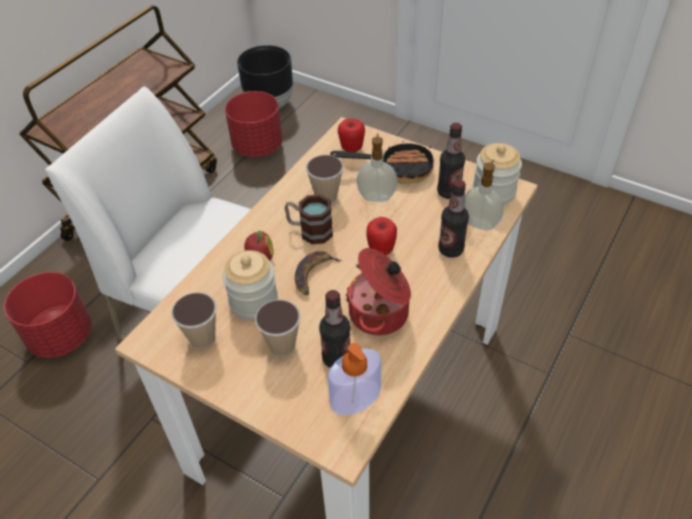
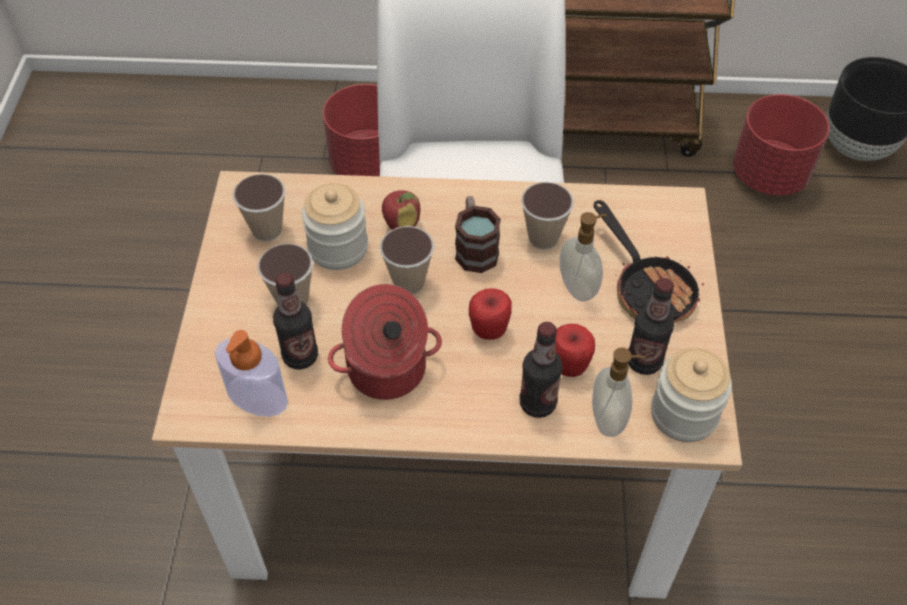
camera: 60 degrees right, 5 degrees up
banana [295,251,342,295] -> cup [380,226,434,294]
apple [338,119,365,153] -> apple moved to [555,324,595,377]

